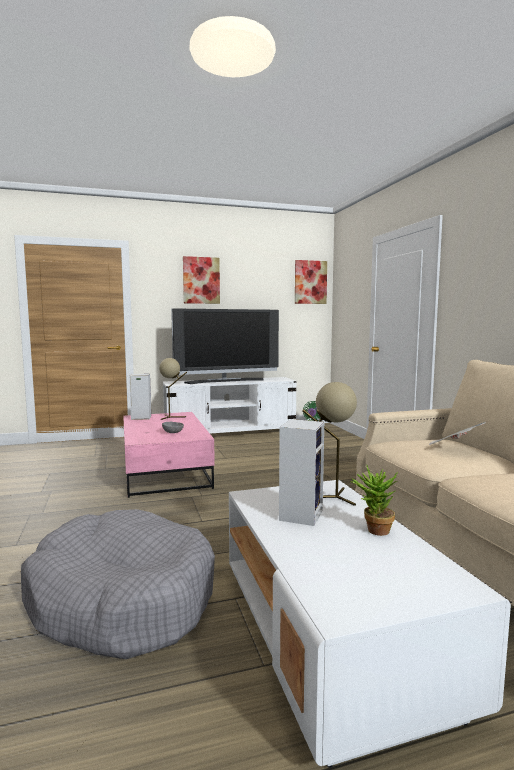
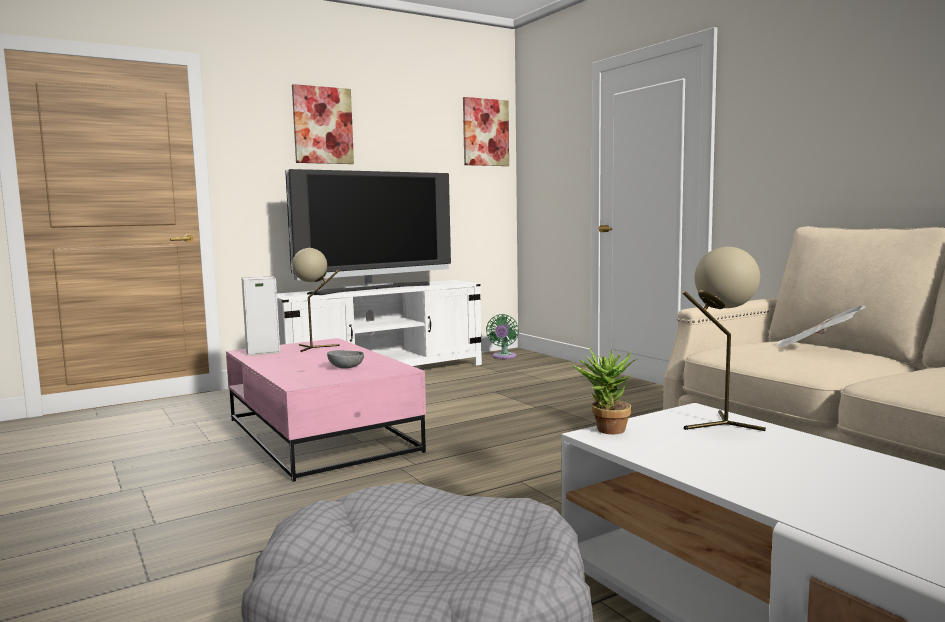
camera: 15 degrees left, 0 degrees up
speaker [279,419,324,526] -> none
potted plant [350,464,398,536] -> potted plant moved to [574,347,637,434]

